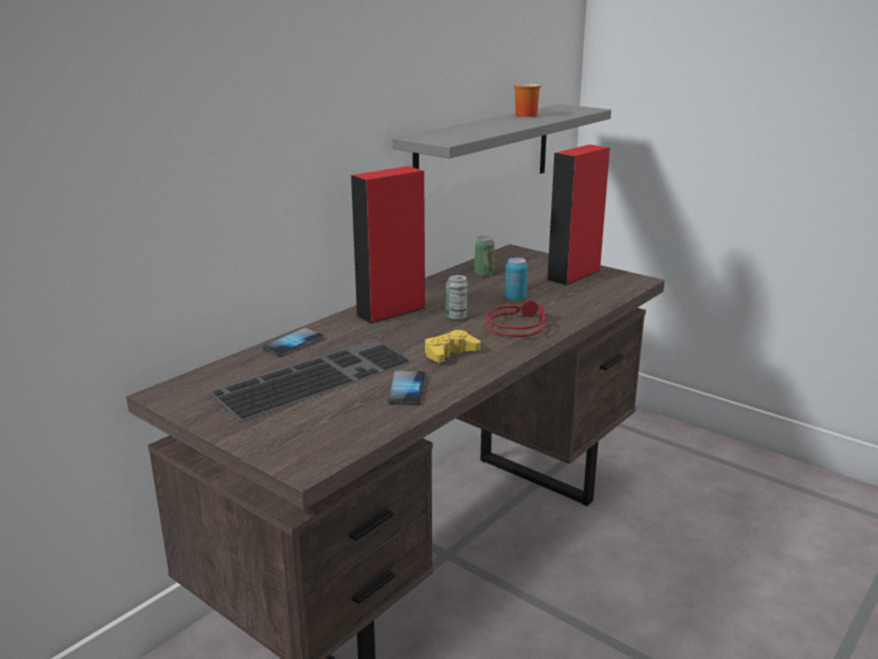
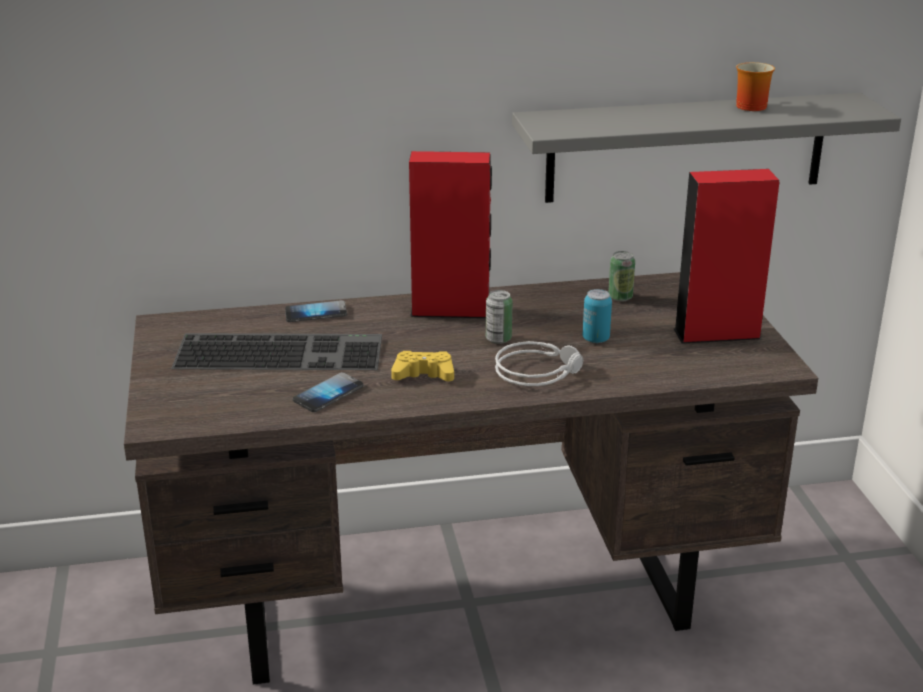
camera: 40 degrees right, 5 degrees up
red headphones [486,300,546,337] -> grey headphones [495,341,583,386]

